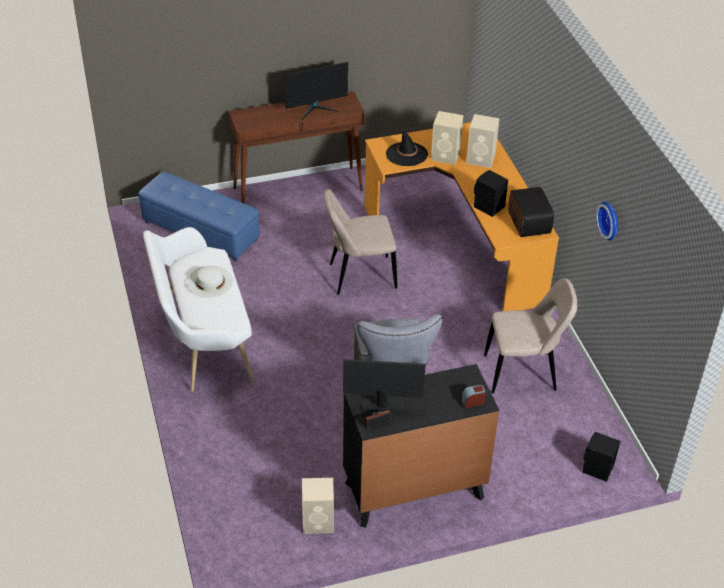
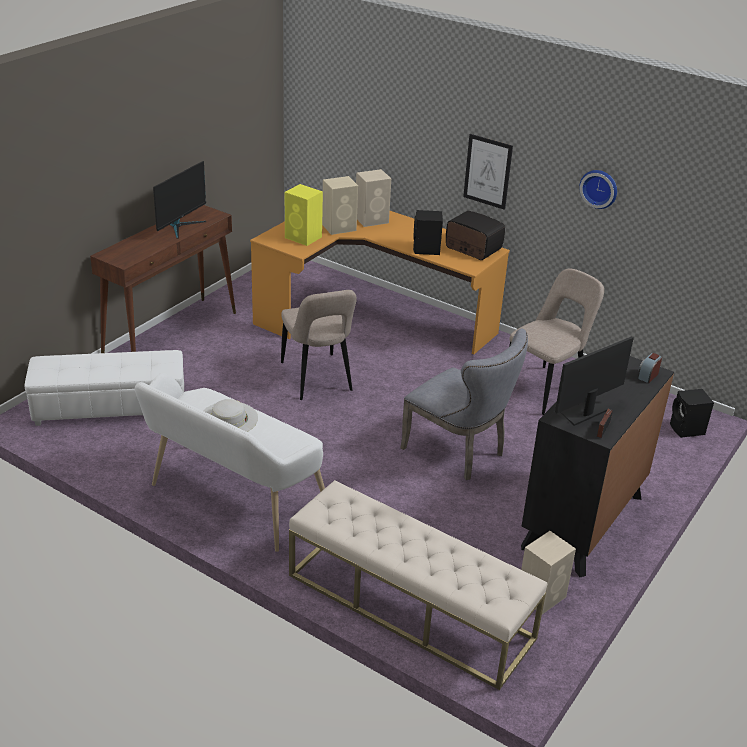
camera: 40 degrees left, 10 degrees down
blue ottoman [138,172,260,261] -> white ottoman [25,350,184,426]
beige chair [324,189,397,295] -> beige chair turned 60 degrees counterclockwise [281,290,357,400]
black hat [386,129,428,166] -> yellow speaker [285,184,323,246]
none -> beige bench [289,480,547,690]
none -> picture [463,134,513,210]

